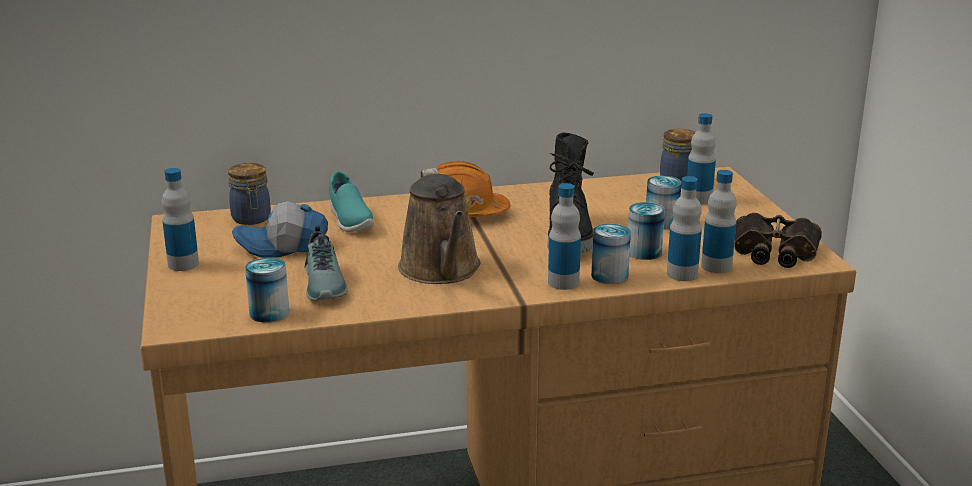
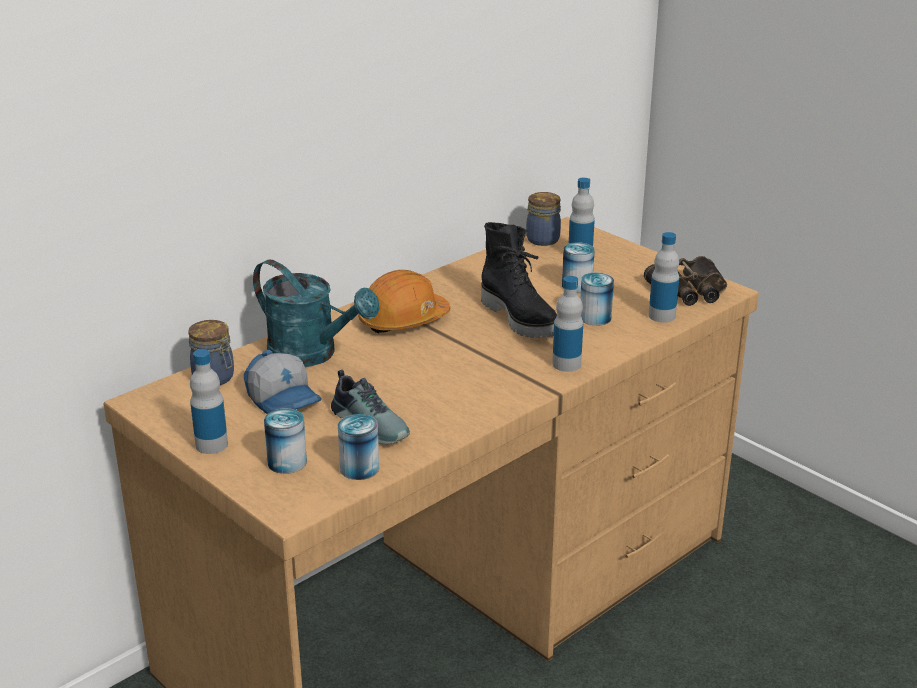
camera: 30 degrees left, 5 degrees up
cap [232,201,328,258] -> cap turned 90 degrees counterclockwise [244,350,321,414]
turquoise shoe [329,171,374,232] -> turquoise watering can [253,260,380,367]
brown watering can [398,168,481,284] -> none
can [591,224,631,284] -> can moved to [264,408,307,474]
bottle [667,176,702,281] -> none

